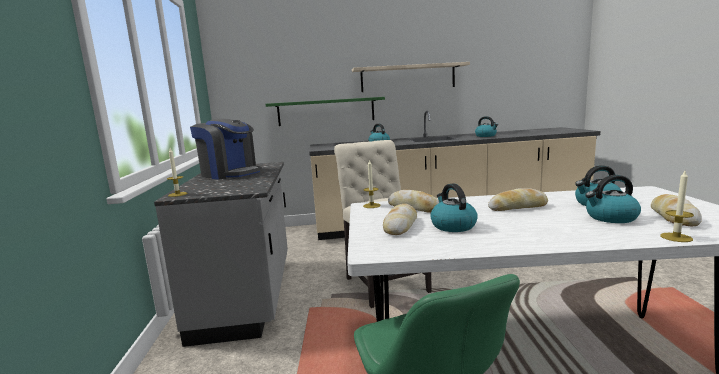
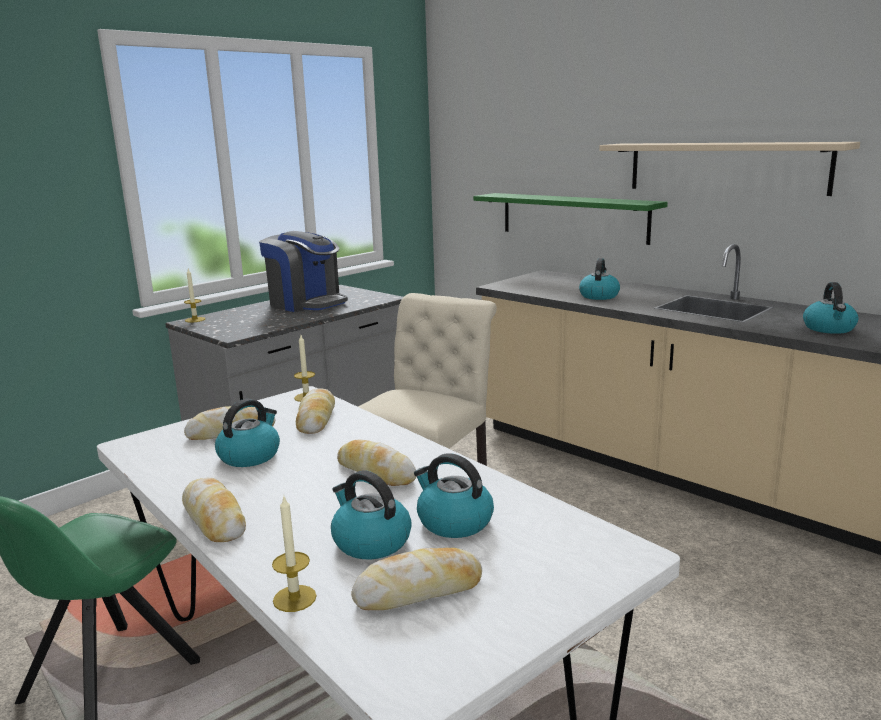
camera: 50 degrees right, 5 degrees up
coffee machine [190,119,262,180] -> coffee machine turned 45 degrees counterclockwise [259,231,348,312]
none -> bread [182,477,246,542]

